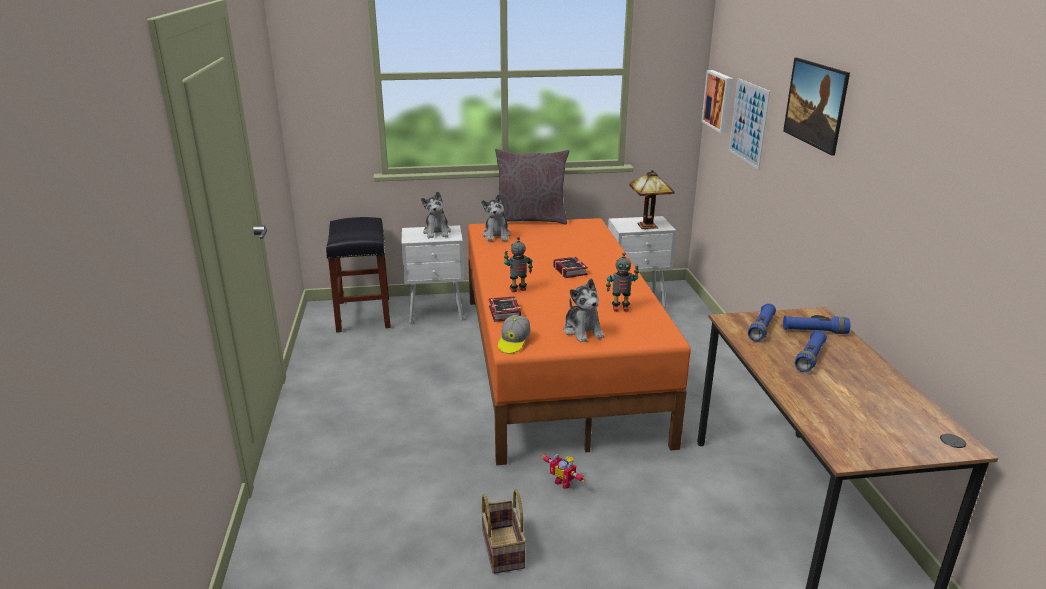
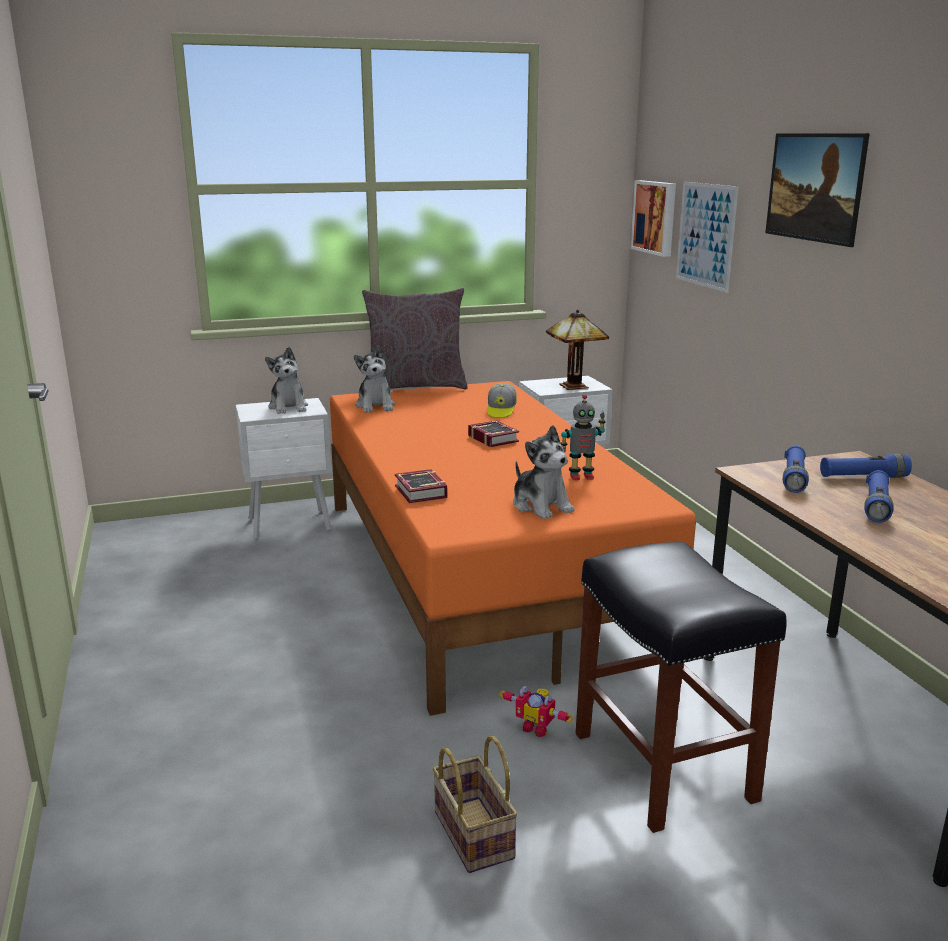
camera: 10 degrees left, 5 degrees down
black stool [326,217,391,333] -> black stool moved to [576,542,787,833]
cap [498,315,531,354] -> cap moved to [487,383,517,418]
toy robot [504,237,533,292] -> none

